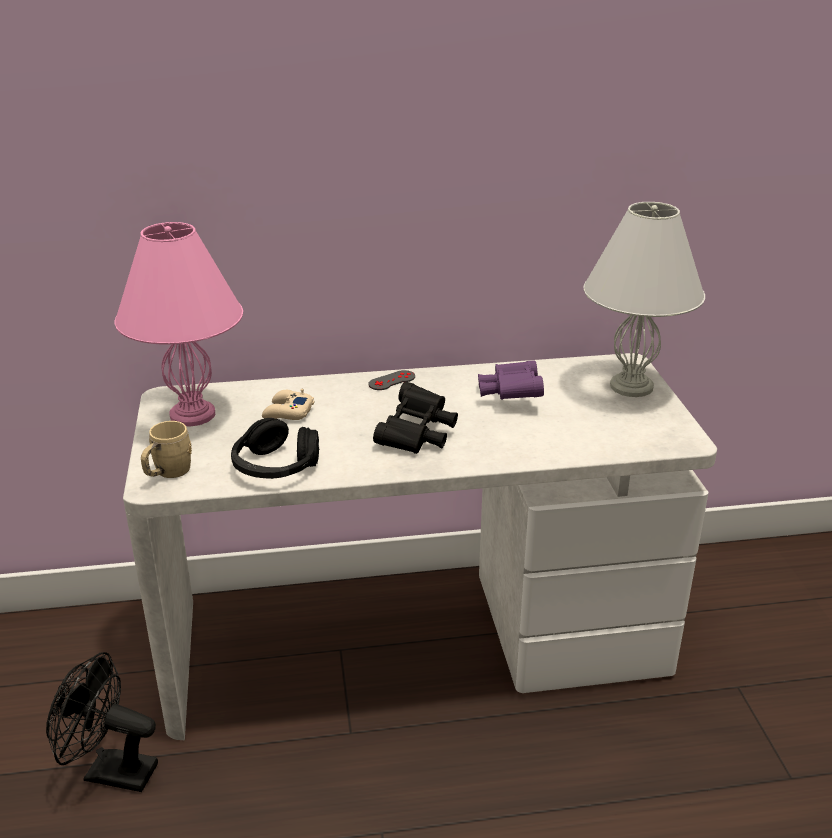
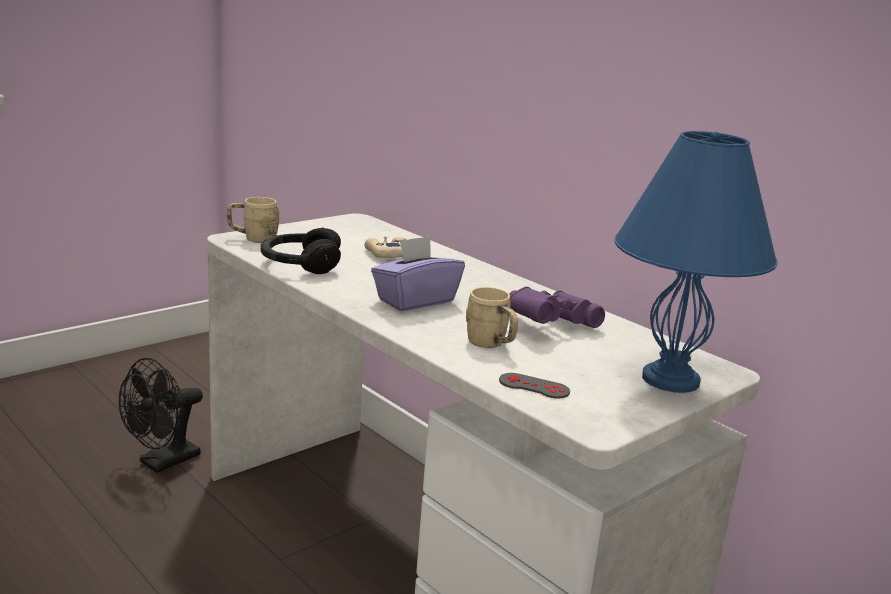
camera: 55 degrees right, 10 degrees down
black fan [46,652,158,792] -> black fan turned 120 degrees counterclockwise [119,358,203,473]
pink table lamp [115,222,243,427] -> none
grey game controller [368,370,415,390] -> grey game controller moved to [499,373,570,399]
black binoculars [373,382,458,454] -> purple tissue box [371,236,465,311]
white table lamp [584,202,705,397] -> blue table lamp [614,131,778,393]
none -> beige mug [466,287,518,348]

